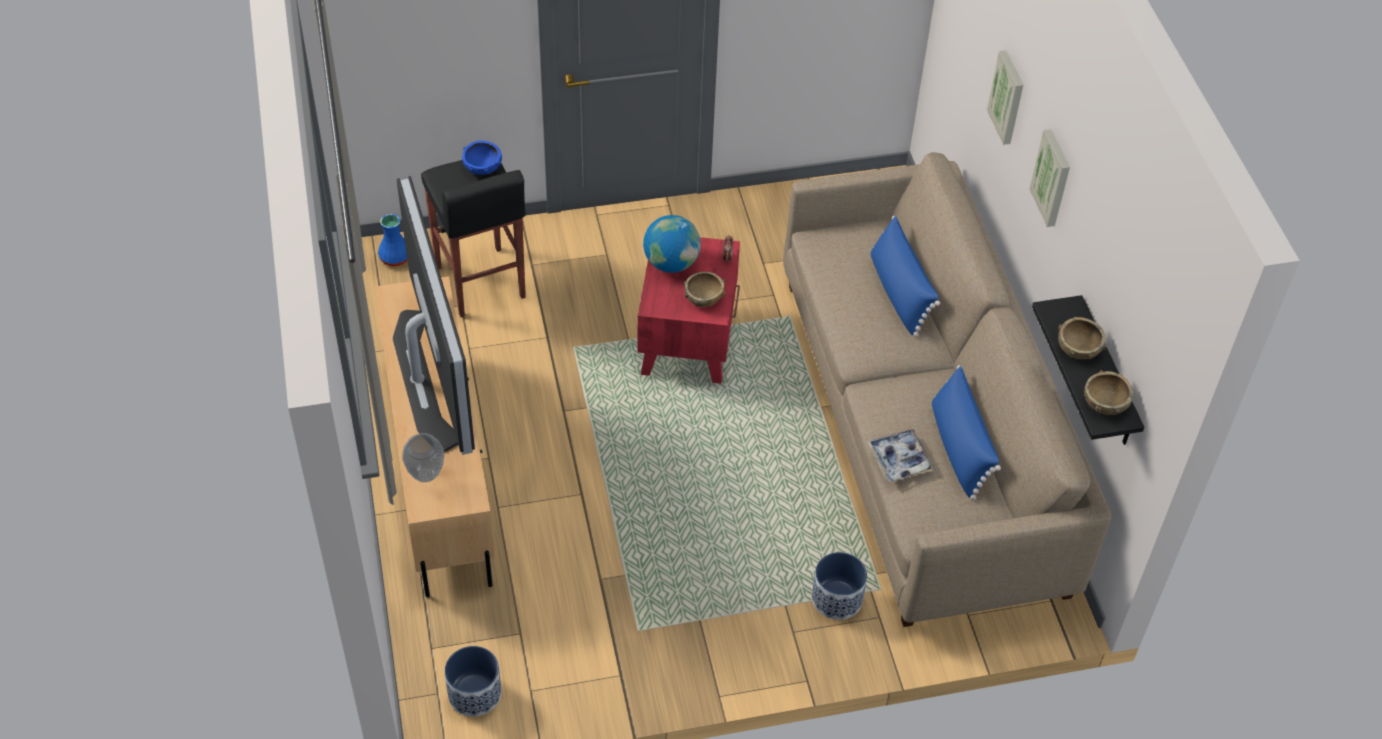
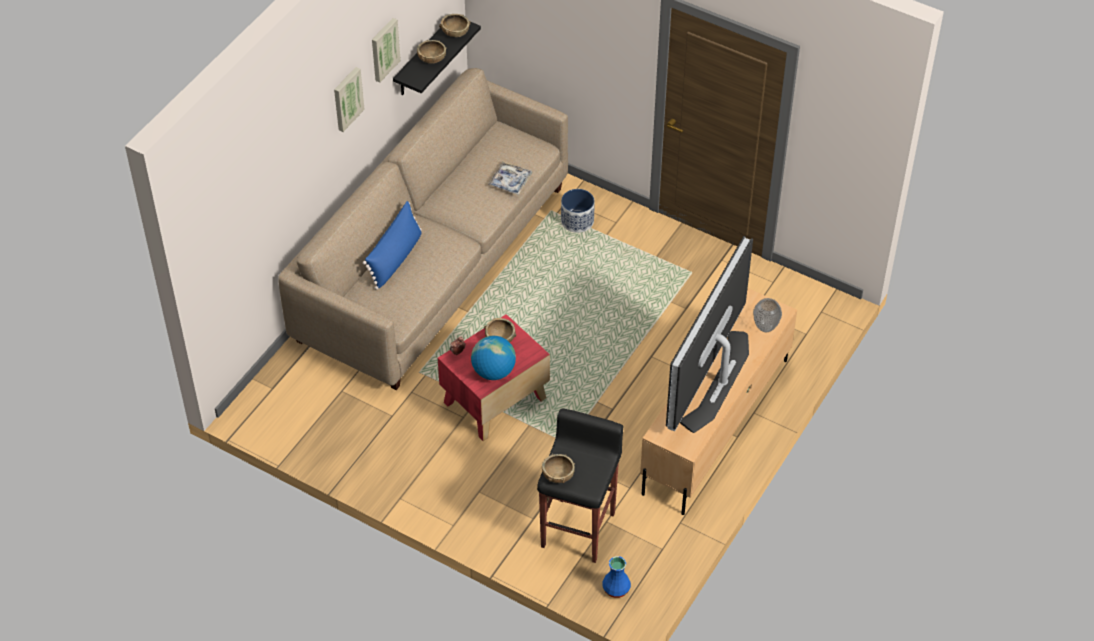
camera: 135 degrees left, 0 degrees up
planter [444,646,501,717] -> none
blue bowl [462,141,502,175] -> brown bowl [542,454,575,483]
blue pillow [932,365,1001,500] -> none
picture [987,50,1023,145] -> picture moved to [372,18,401,83]

